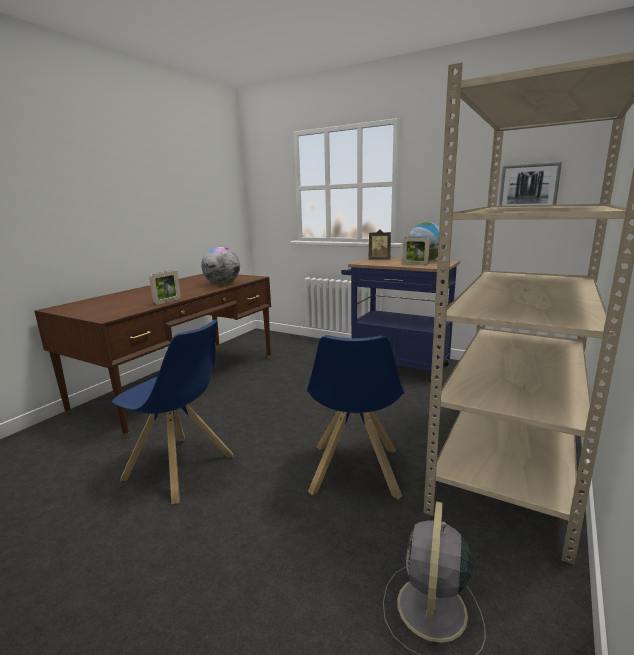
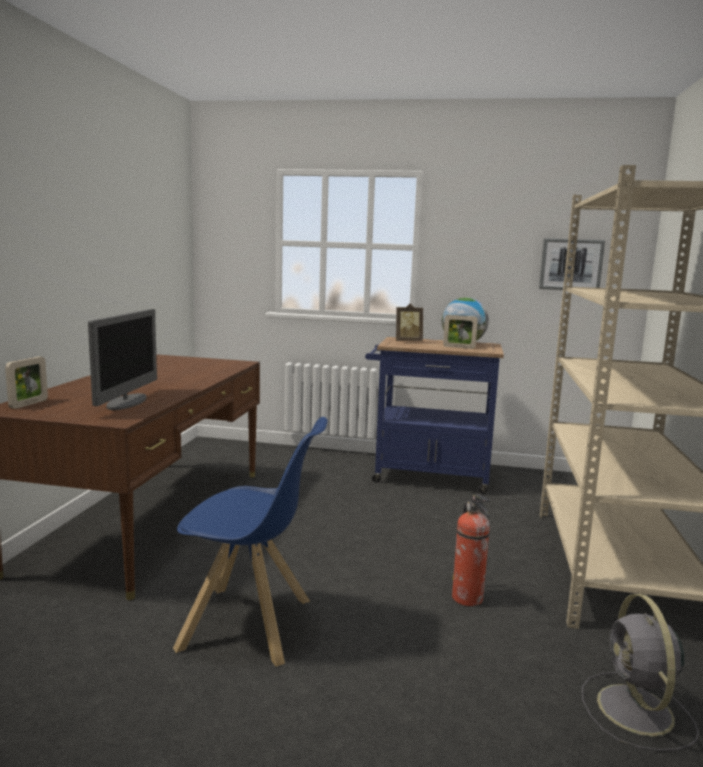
camera: 20 degrees left, 5 degrees down
picture frame [149,270,181,305] -> picture frame moved to [5,356,48,409]
globe [201,247,240,285] -> none
blue chair [306,335,405,499] -> fire extinguisher [452,495,490,606]
none -> monitor [88,309,157,410]

